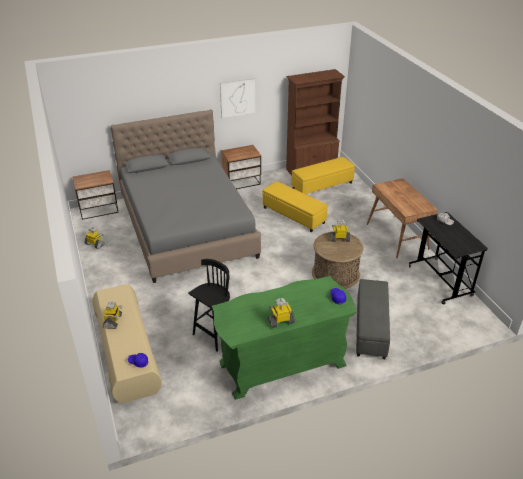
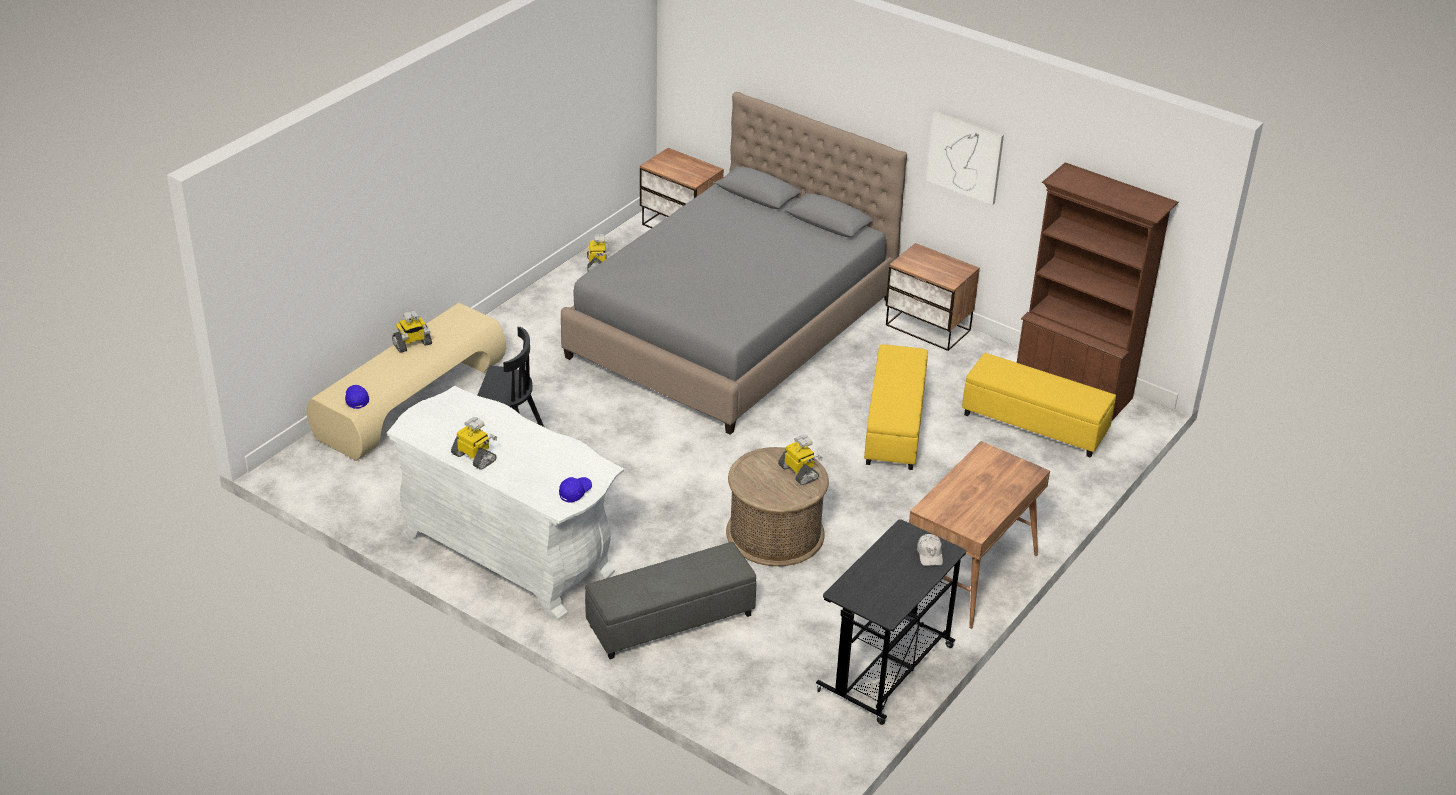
camera: 55 degrees right, 0 degrees up
green dresser [212,276,356,400] -> white dresser [387,385,624,621]

